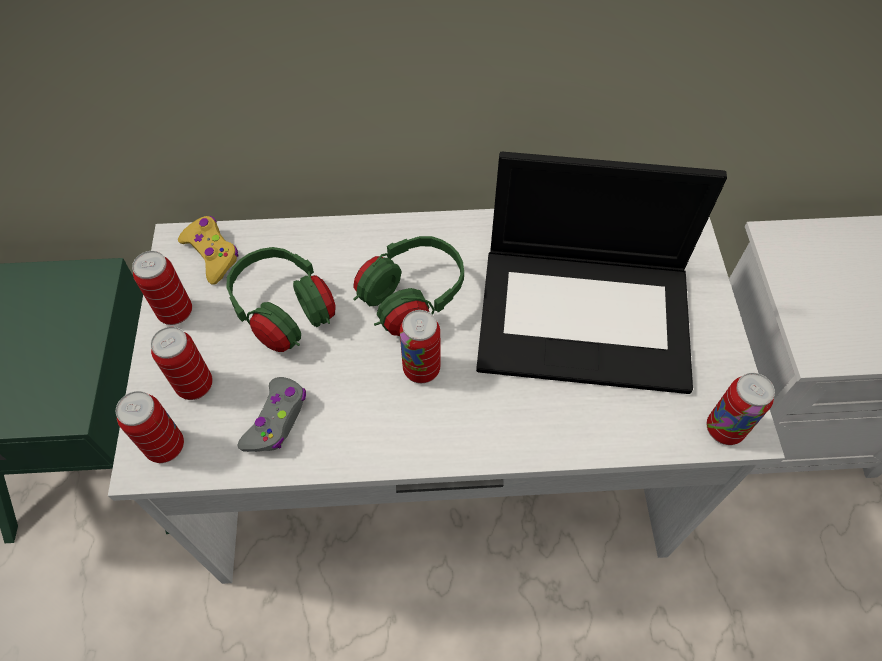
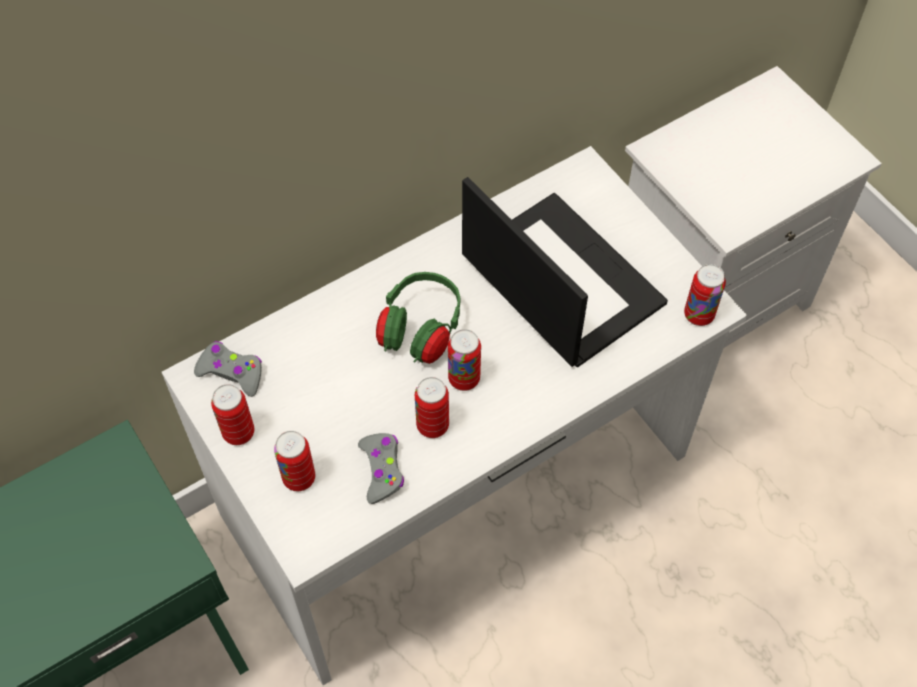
camera: 30 degrees left, 0 degrees up
can [116,391,184,463] -> can moved to [415,377,449,438]
yellow game controller [178,216,238,285] -> grey game controller [194,341,262,397]
green headphones [226,247,335,352] -> none
laptop [476,152,727,394] -> laptop turned 105 degrees counterclockwise [462,177,668,367]

